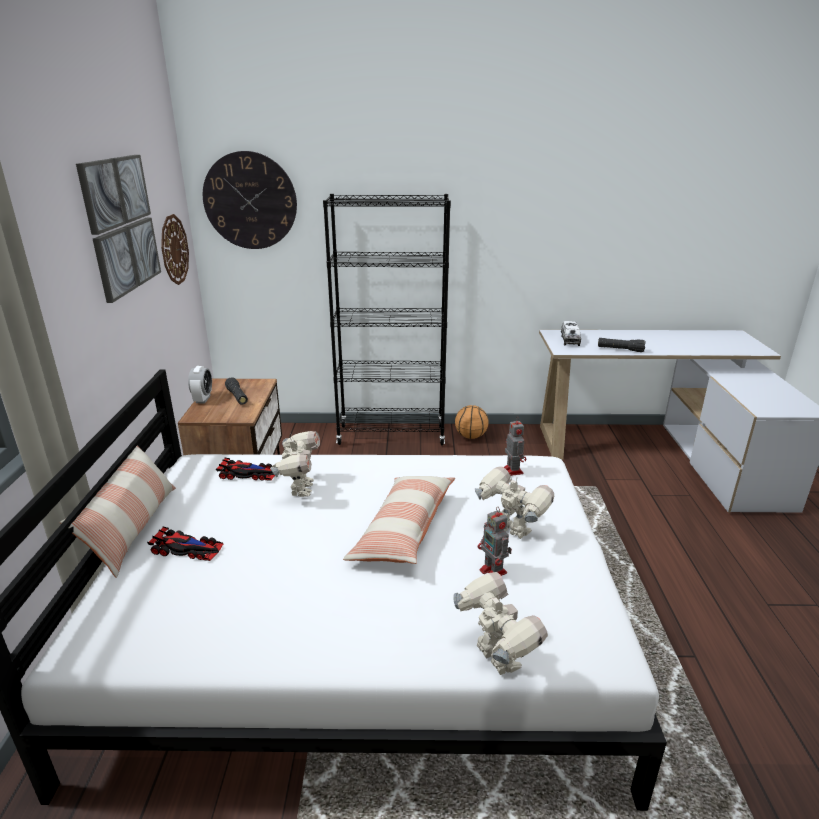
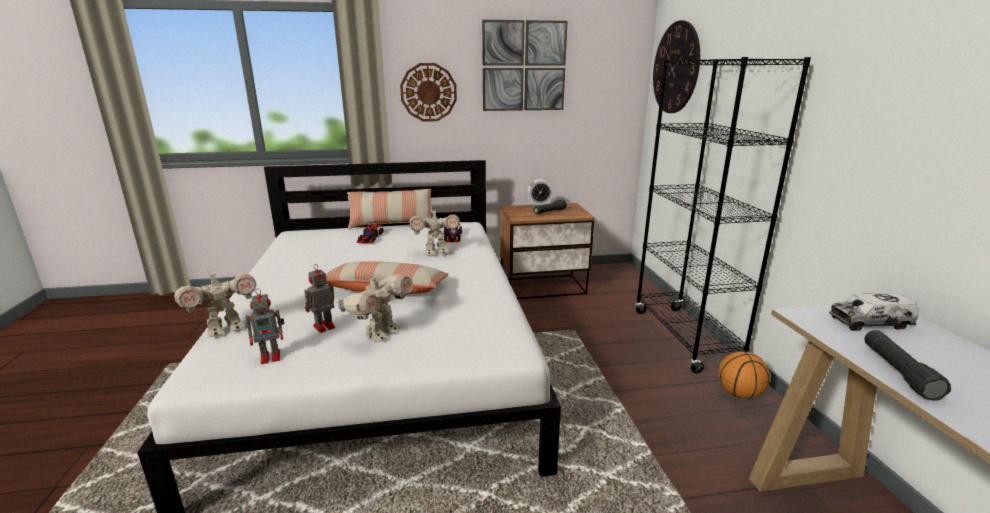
camera: 80 degrees right, 5 degrees down
wall clock [161,214,189,285] -> wall clock moved to [400,63,457,122]
toy robot [504,416,526,476] -> toy robot moved to [246,288,284,364]

